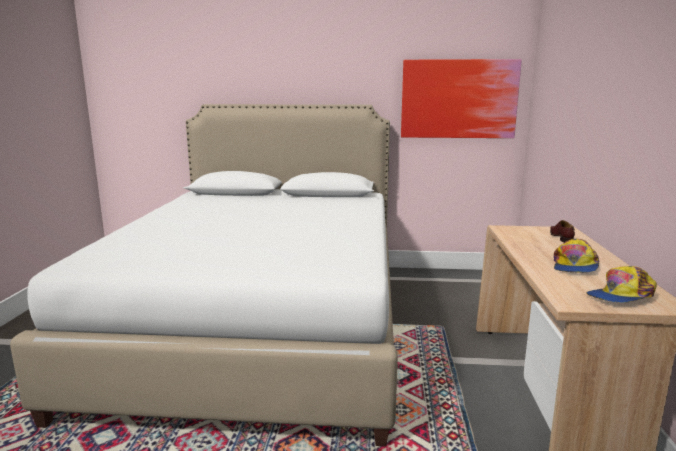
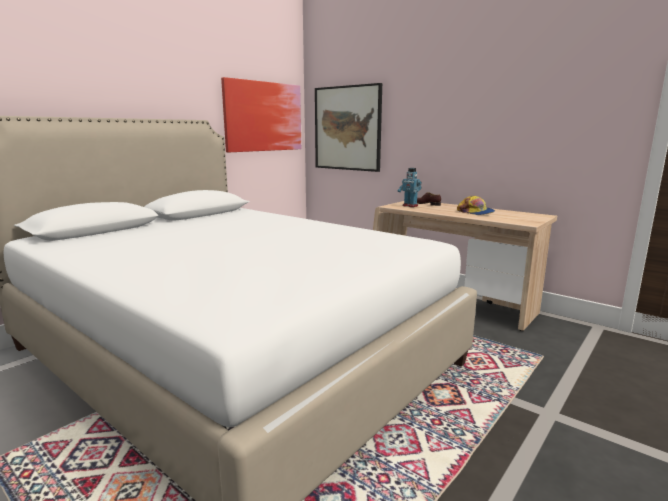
camera: 55 degrees left, 0 degrees up
cap [586,266,657,303] -> none
none -> picture [315,83,382,172]
none -> toy robot [398,168,422,207]

